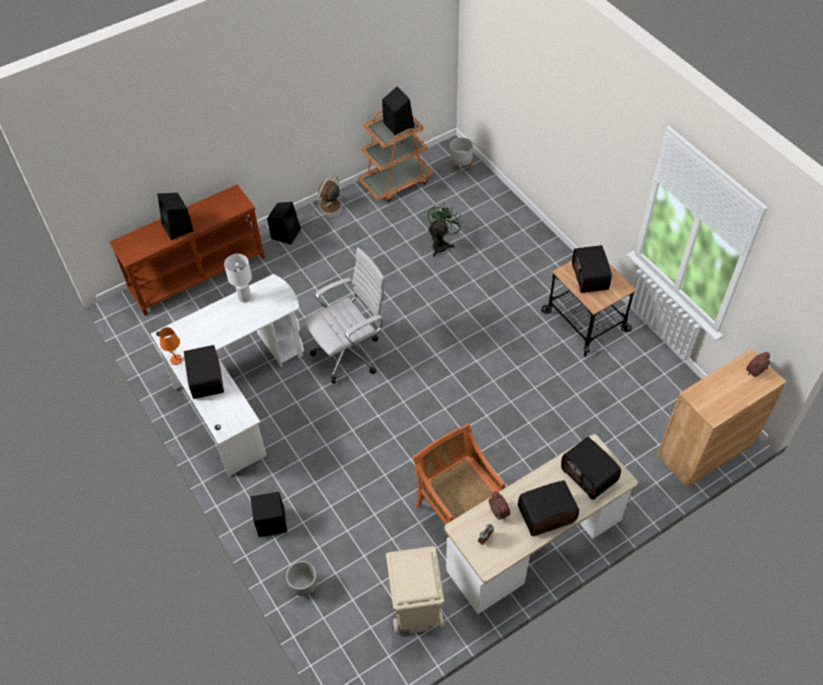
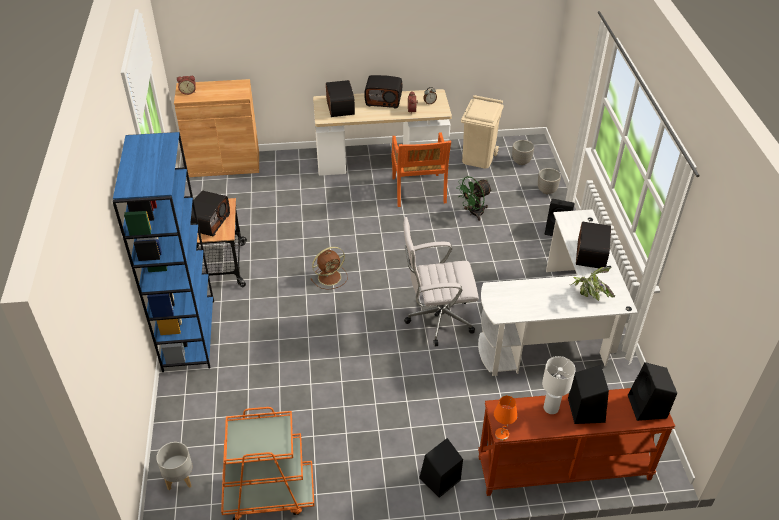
camera: 155 degrees left, 10 degrees down
orange table lamp [159,327,182,365] -> orange table lamp moved to [494,396,517,441]
white table lamp [224,254,252,303] -> white table lamp moved to [542,356,576,414]
brown fan [314,176,345,219] -> brown fan moved to [310,247,348,290]
black speaker [382,86,414,136] -> black speaker moved to [628,362,677,421]
green fan [428,203,462,257] -> green fan moved to [456,176,492,221]
none -> blue bookcase [113,132,214,372]
none -> planter [512,140,534,165]
none -> potted plant [571,266,615,301]

